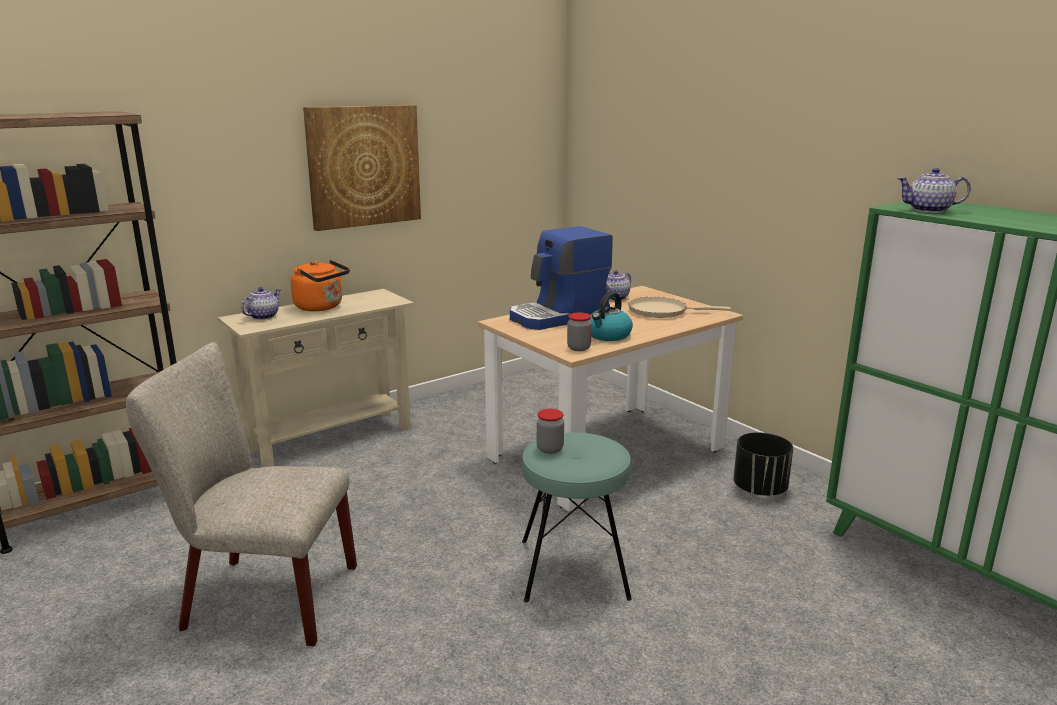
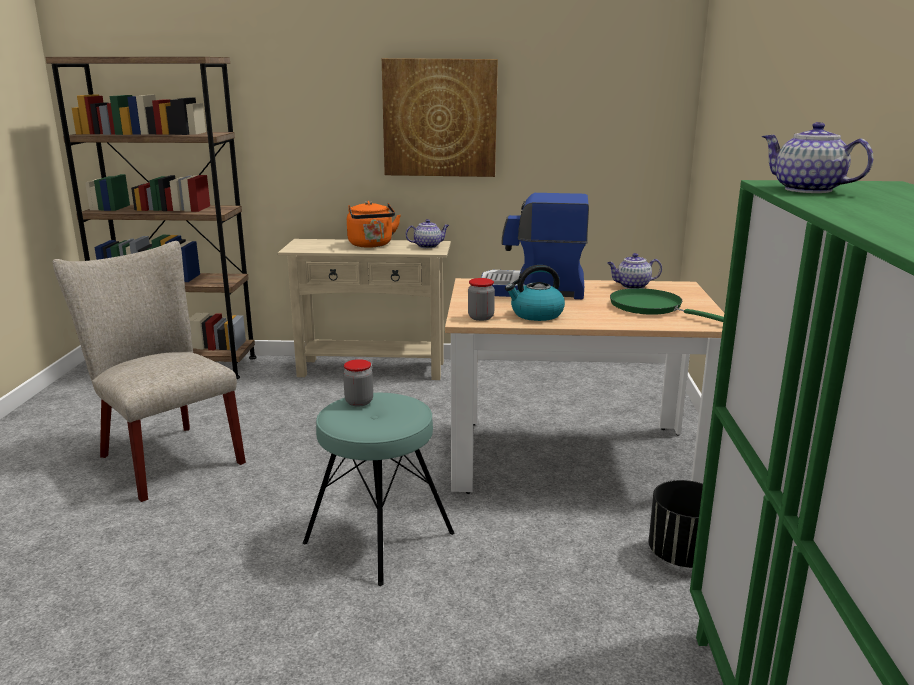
camera: 40 degrees right, 0 degrees up
teapot [241,287,281,320] -> teapot moved to [405,219,449,248]
beige frying pan [628,297,731,318] -> green frying pan [610,288,724,322]

